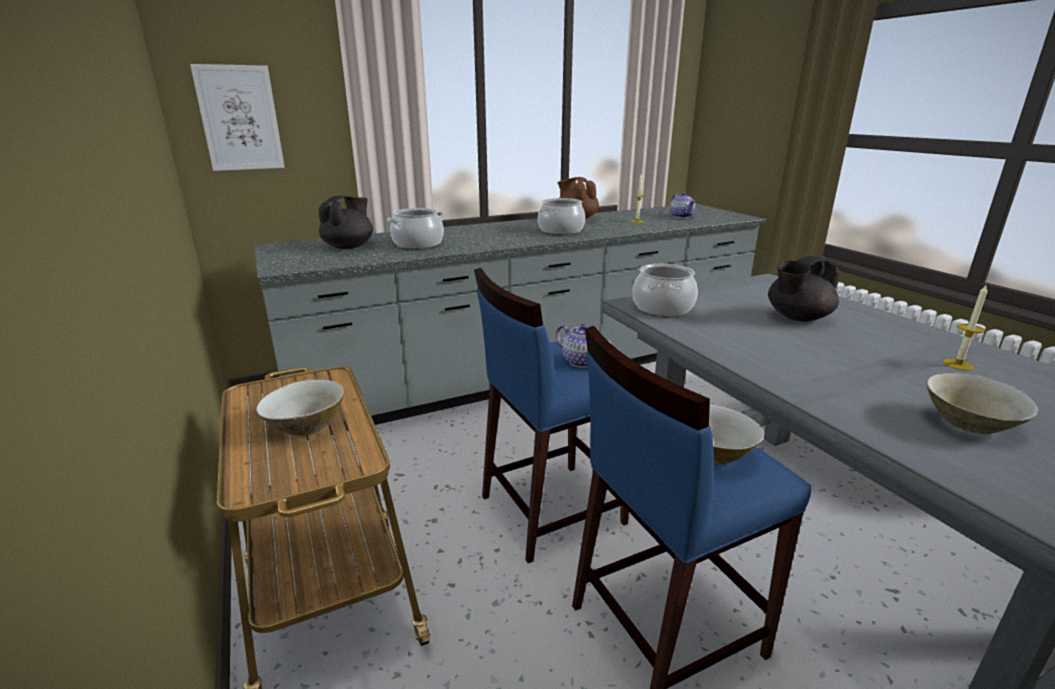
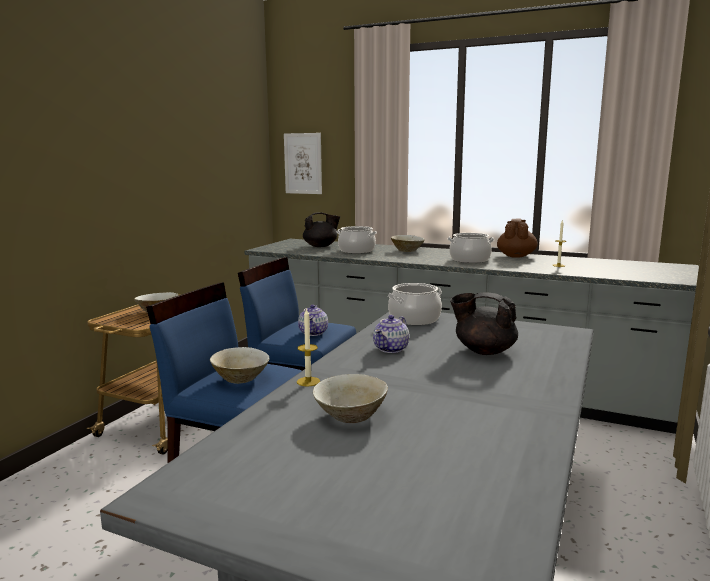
camera: 50 degrees right, 10 degrees down
teapot [670,192,695,218] -> teapot moved to [373,315,409,353]
candle [943,285,988,371] -> candle moved to [297,308,320,387]
none -> beige bowl [391,235,425,252]

